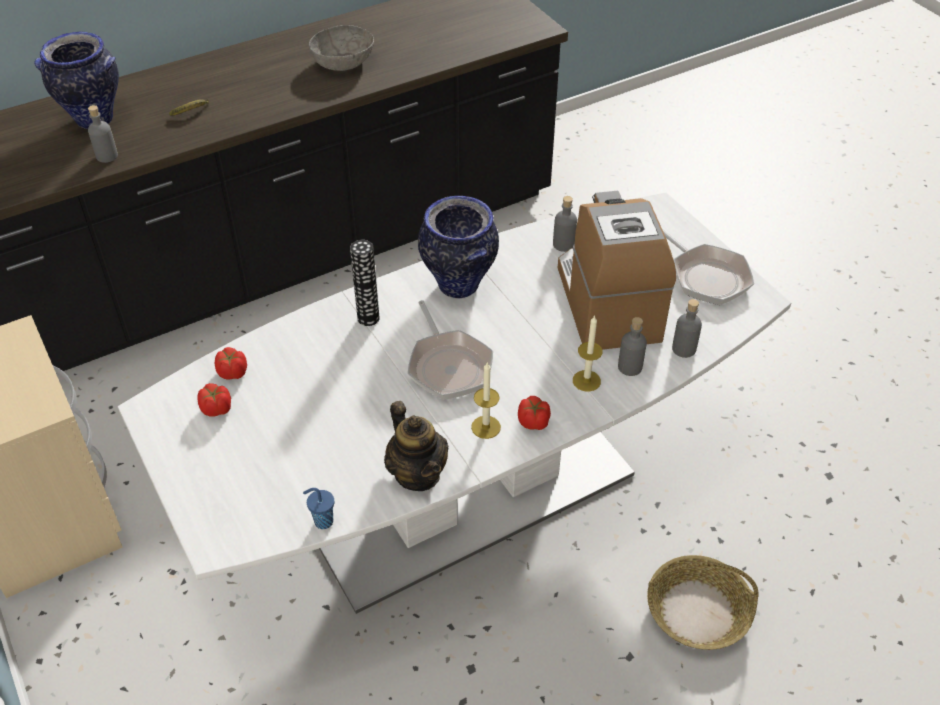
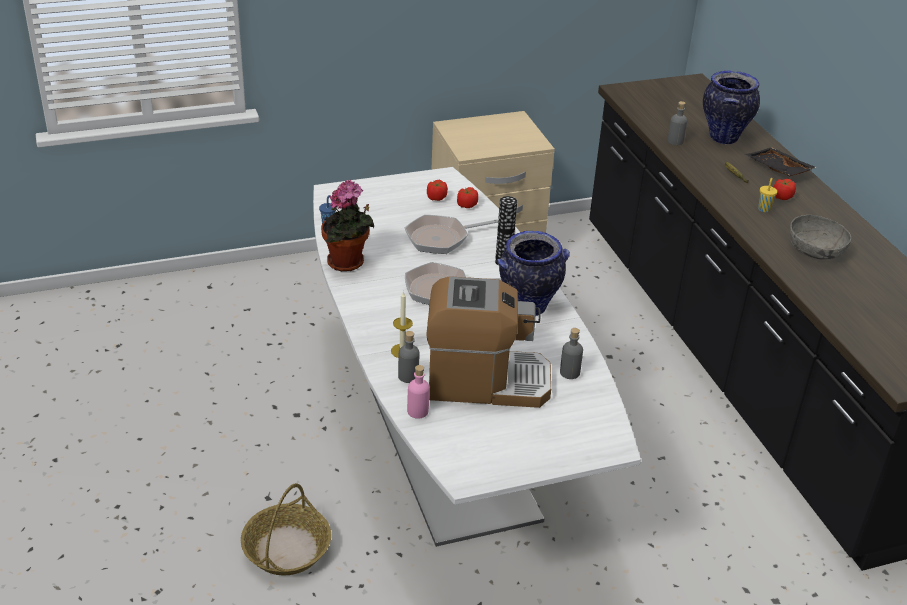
camera: 100 degrees right, 10 degrees down
teapot [384,401,449,491] -> potted plant [321,180,374,271]
candle [471,363,501,439] -> none
tomato [518,396,551,430] -> tomato moved to [774,179,796,200]
frying pan [662,229,754,305] -> frying pan moved to [405,215,498,254]
grey bottle [672,299,702,358] -> pink bottle [407,365,430,419]
none -> black tray [745,147,817,176]
none -> yellow cup [758,178,777,212]

